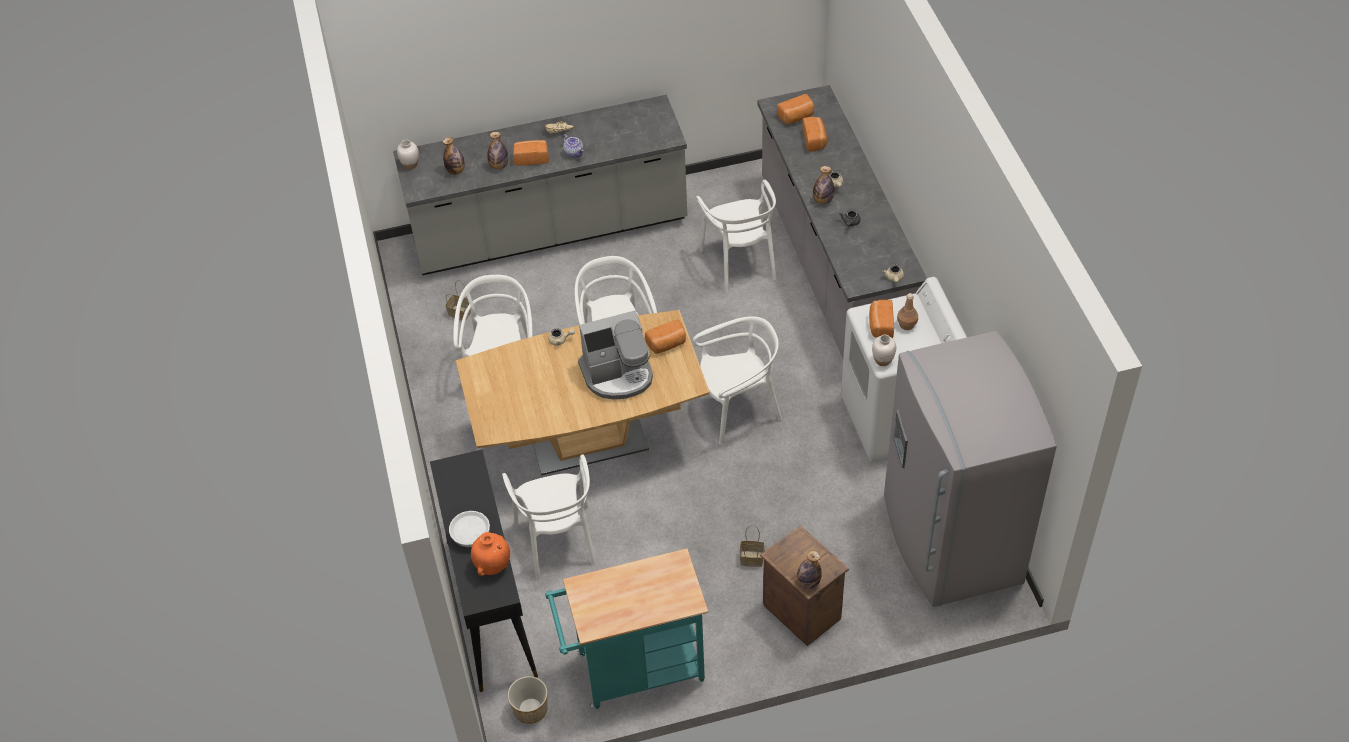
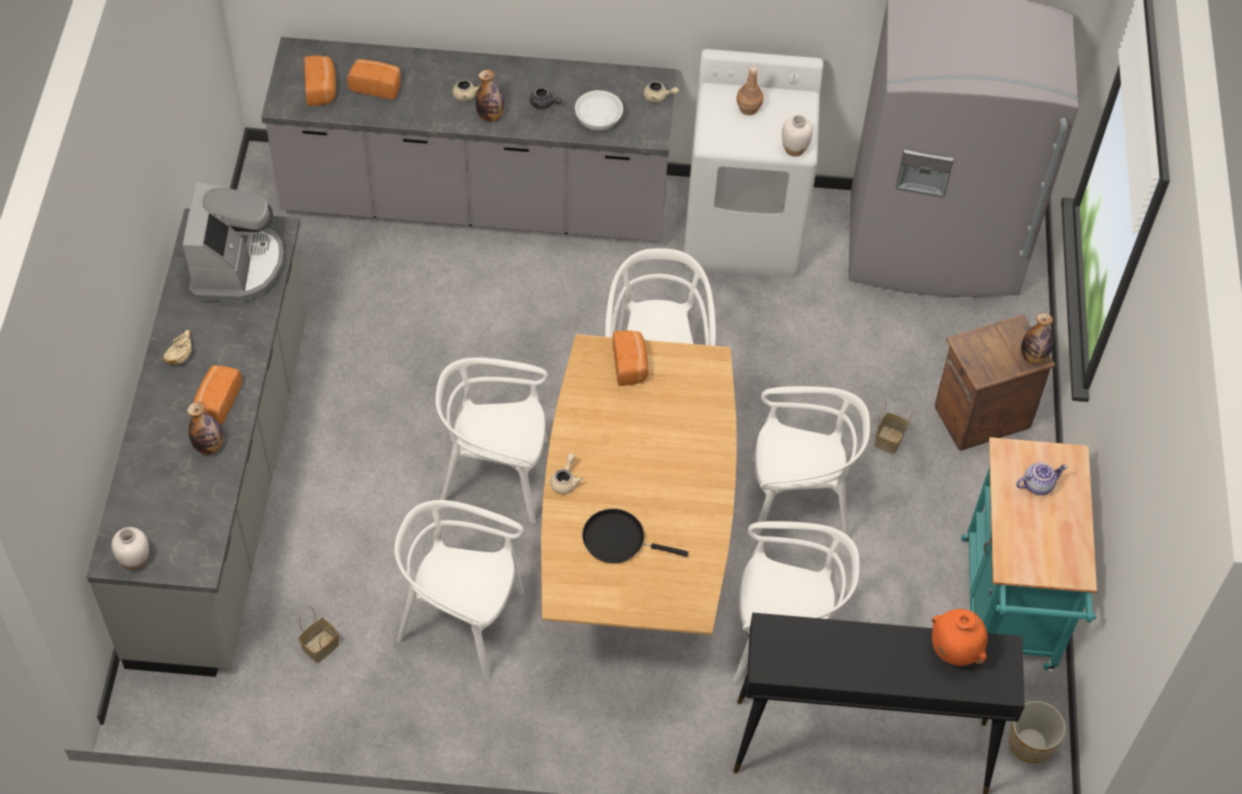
camera: 75 degrees left, 5 degrees up
bottle [443,137,465,175] -> none
white bowl [449,511,490,547] -> white bowl moved to [575,90,623,131]
teapot [563,134,584,158] -> teapot moved to [1016,463,1068,495]
coffee machine [578,310,653,400] -> coffee machine moved to [183,182,284,302]
white chair [696,180,777,292] -> white chair moved to [750,386,870,544]
bread [869,300,894,338] -> none
none -> black frying pan [582,509,688,563]

